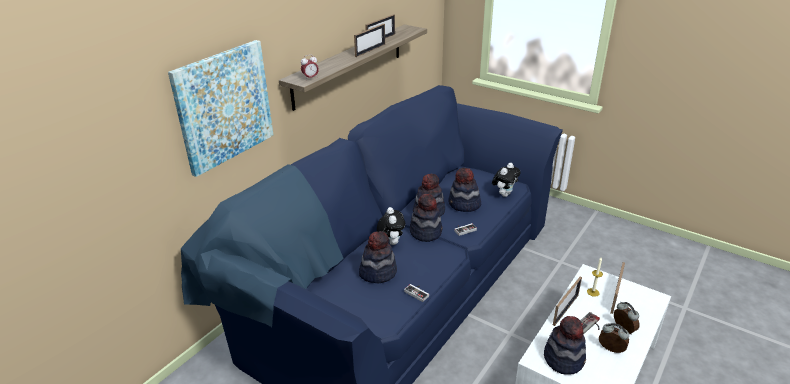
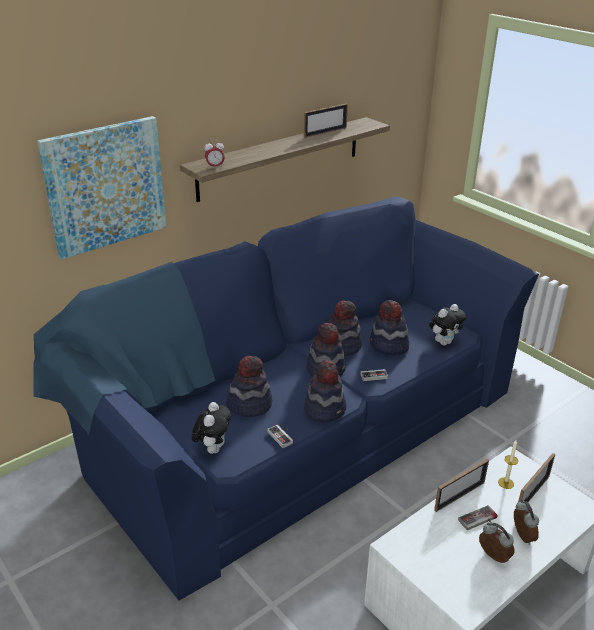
camera: 15 degrees right, 0 degrees up
picture frame [354,24,385,57] -> none
plush toy [377,207,405,245] -> plush toy moved to [192,402,231,454]
hat [544,316,586,374] -> hat moved to [304,360,347,422]

